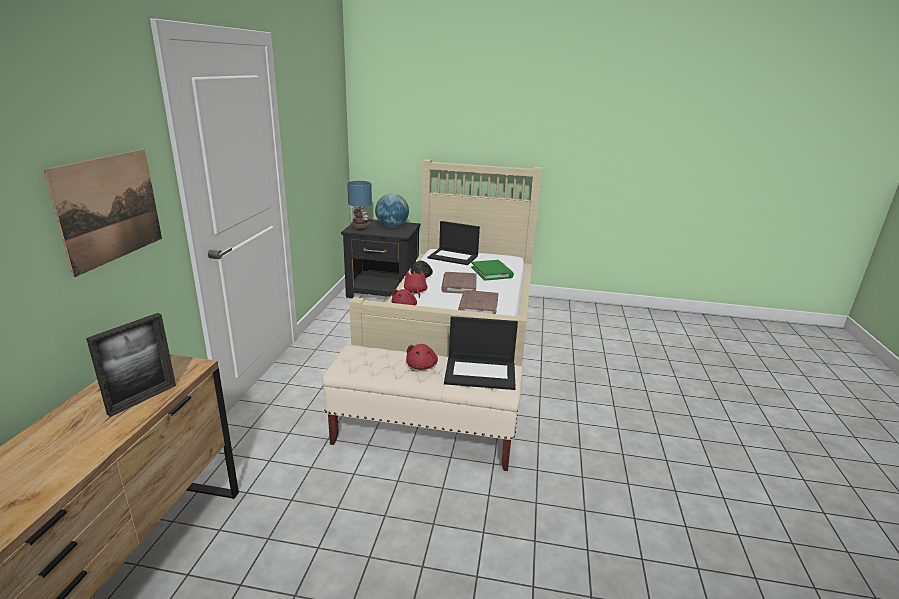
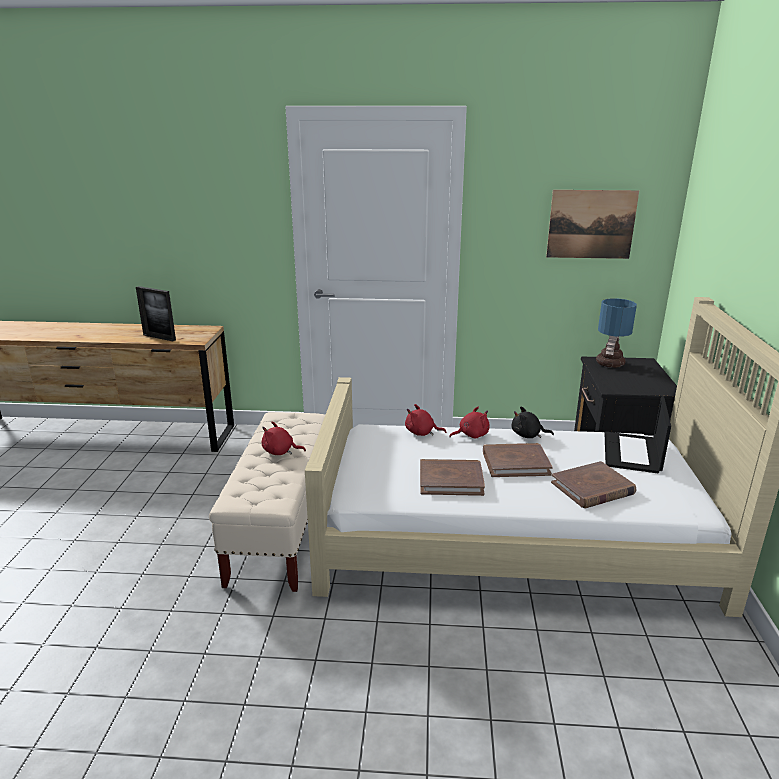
camera: 85 degrees right, 0 degrees up
picture [43,149,162,277] -> picture moved to [546,190,639,259]
globe [375,194,409,228] -> none
laptop [444,316,518,390] -> none
green book [471,260,514,281] -> brown book [551,461,636,508]

